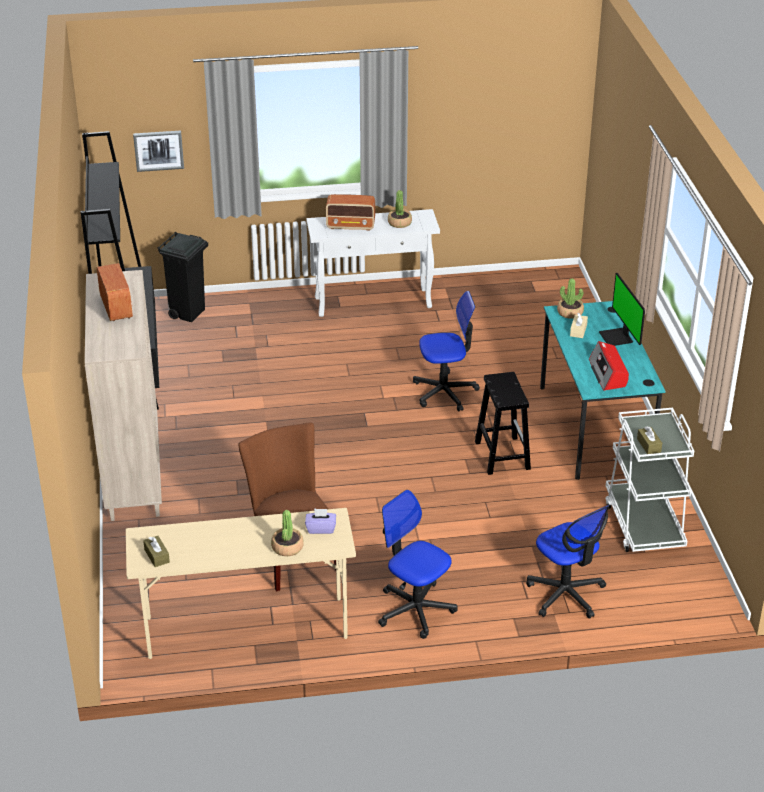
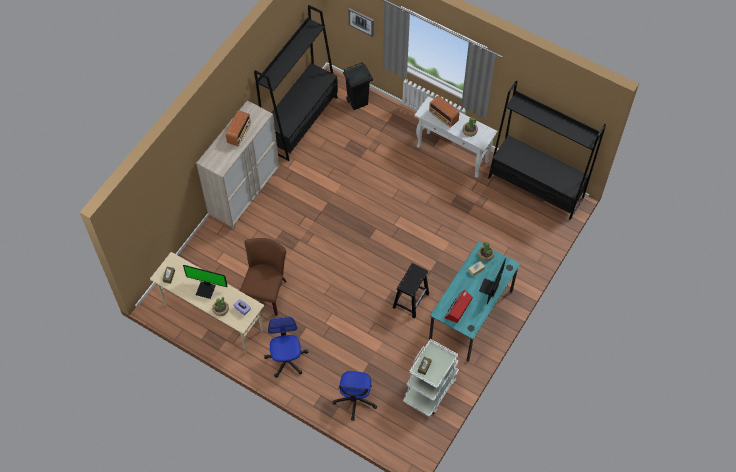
camera: 40 degrees right, 25 degrees up
office chair [413,291,480,412] -> none
none -> monitor [183,265,228,299]
none -> black bookcase [488,80,606,220]

